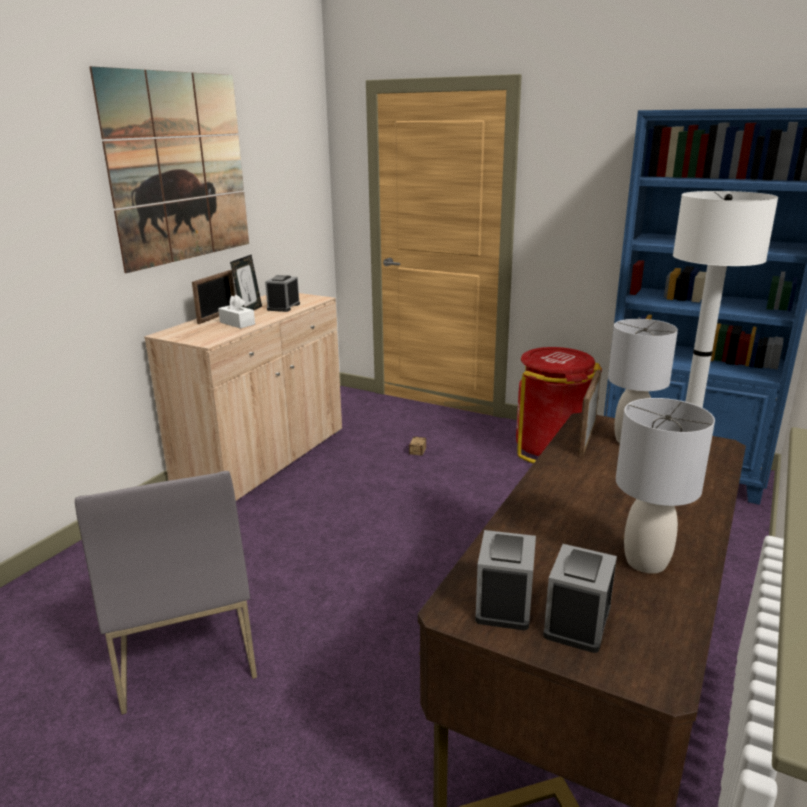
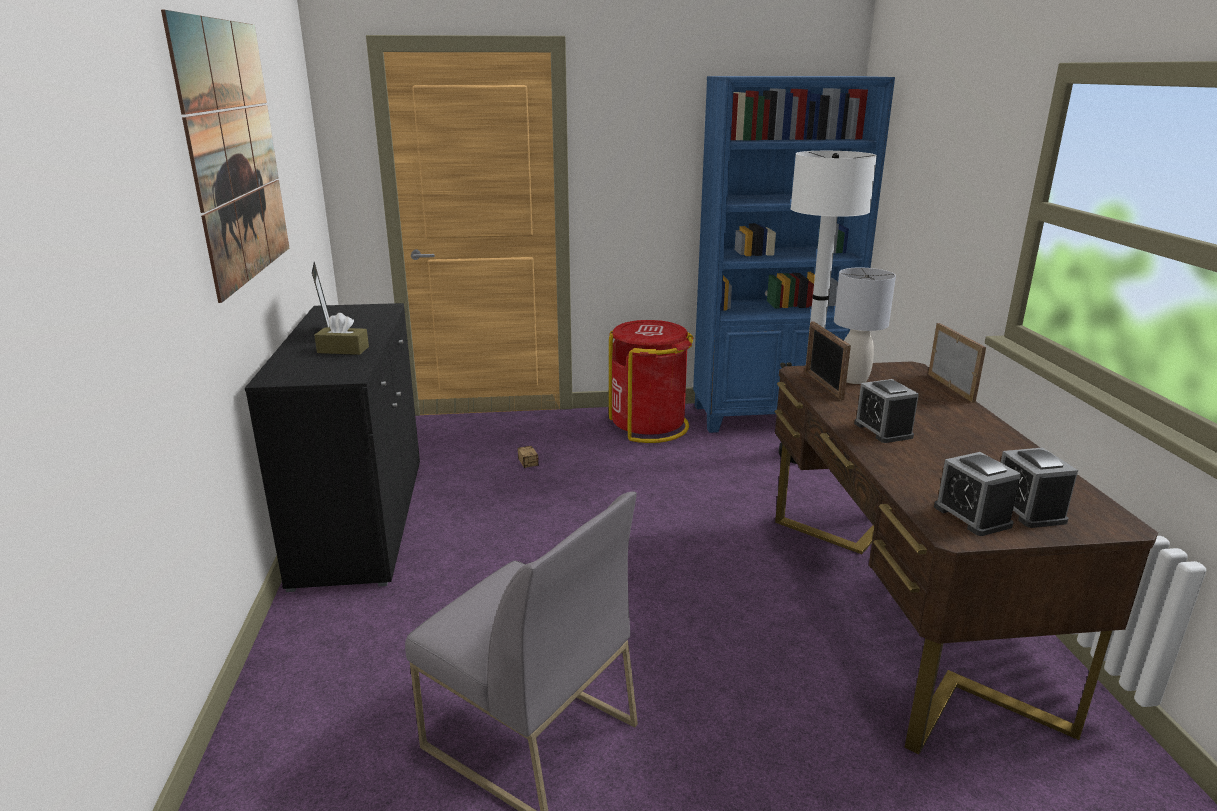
camera: 35 degrees left, 0 degrees up
beige cabinet [144,293,342,501] -> black cabinet [245,303,420,592]
picture frame [192,270,235,324] -> picture frame moved to [928,323,986,403]
white tissue box [218,294,255,328] -> brown tissue box [314,313,369,355]
alarm clock [265,275,300,312] -> alarm clock moved to [854,379,919,443]
grey table lamp [616,398,715,574] -> none

